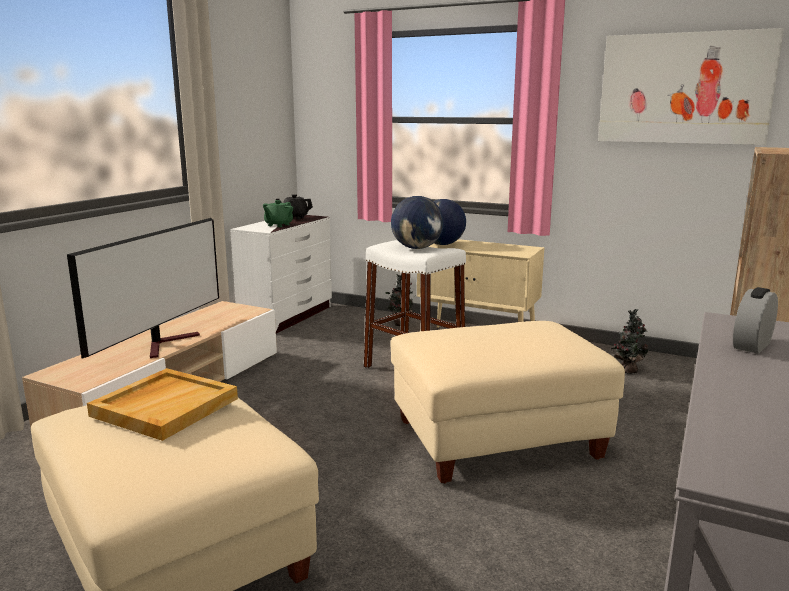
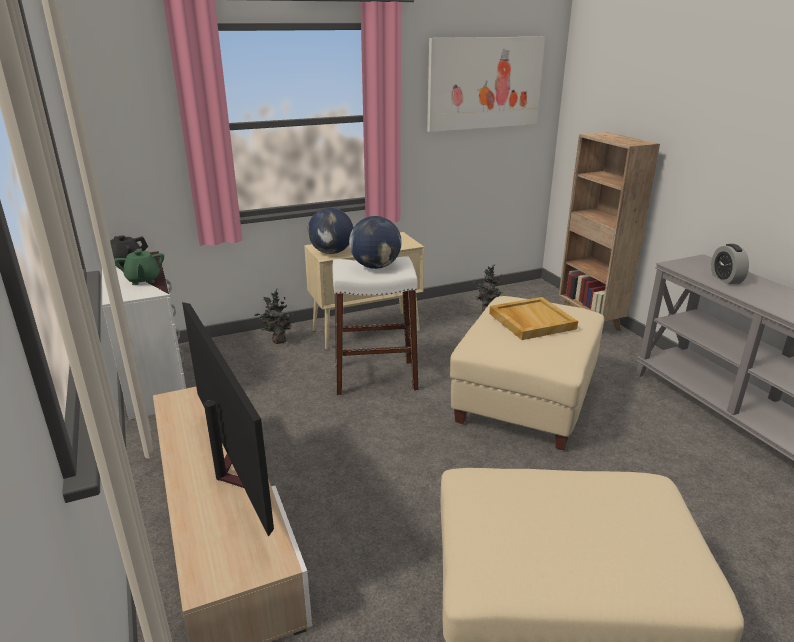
camera: 50 degrees left, 10 degrees up
beige tray [87,368,238,441] -> beige tray moved to [489,297,578,340]

